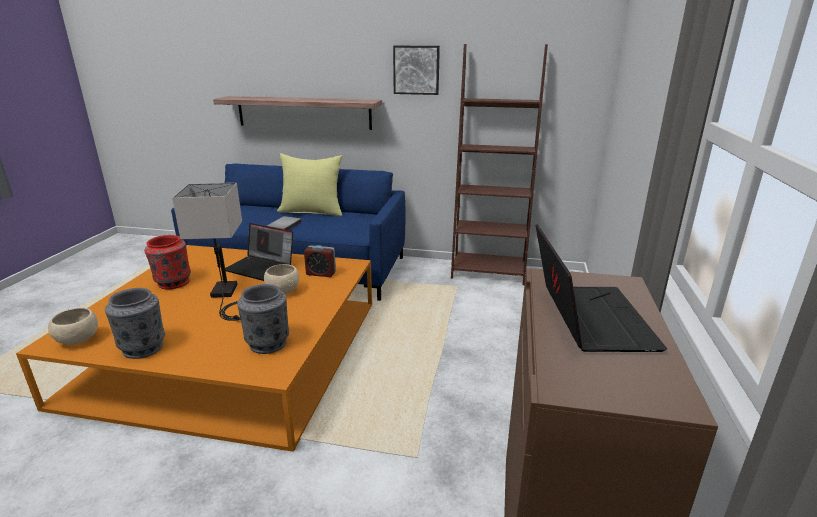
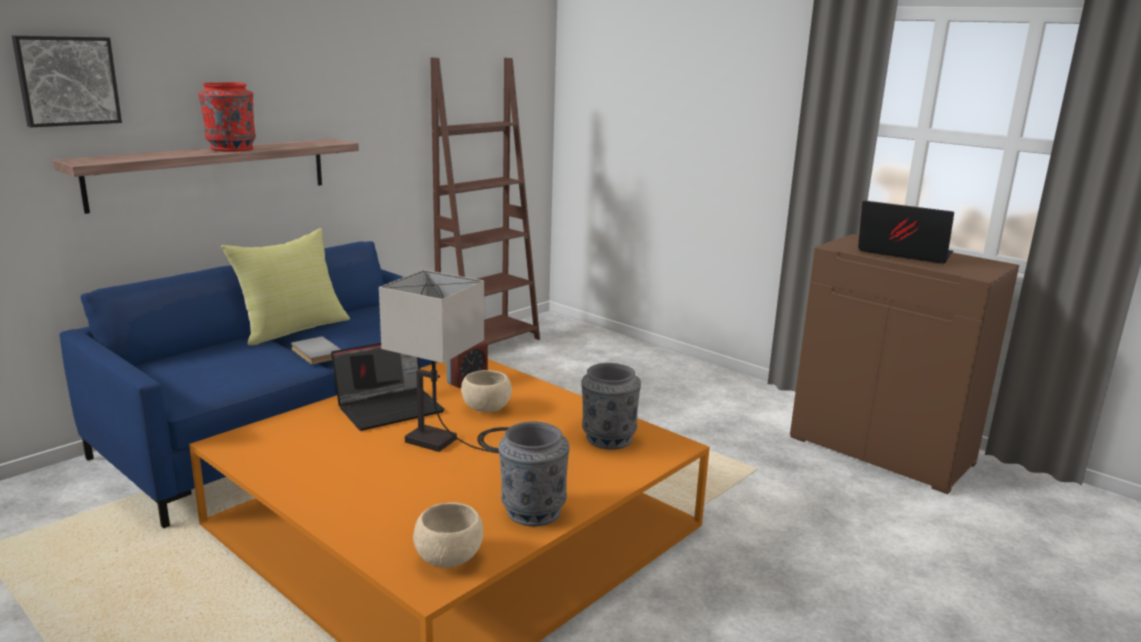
camera: 60 degrees left, 5 degrees down
red vase [144,235,191,289] -> red vase moved to [198,82,256,152]
picture [393,46,440,95] -> picture moved to [12,36,122,127]

